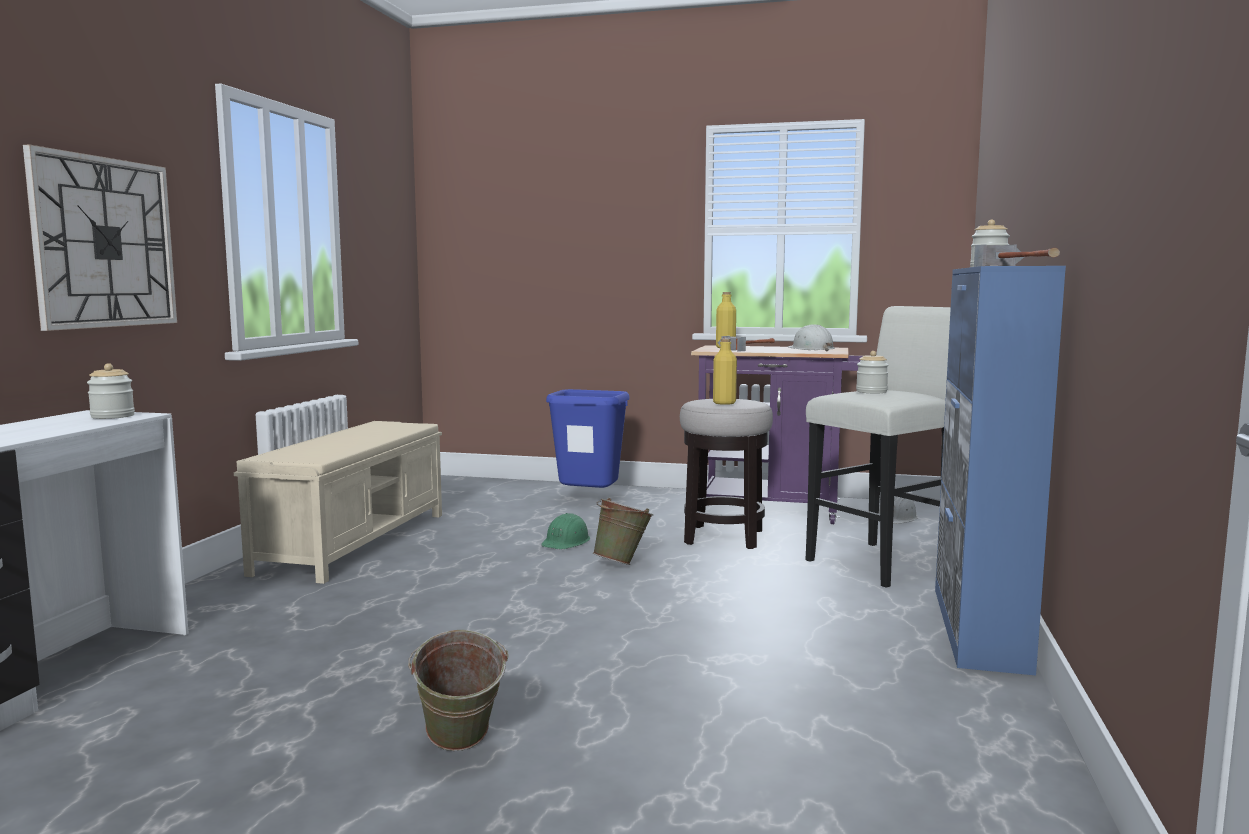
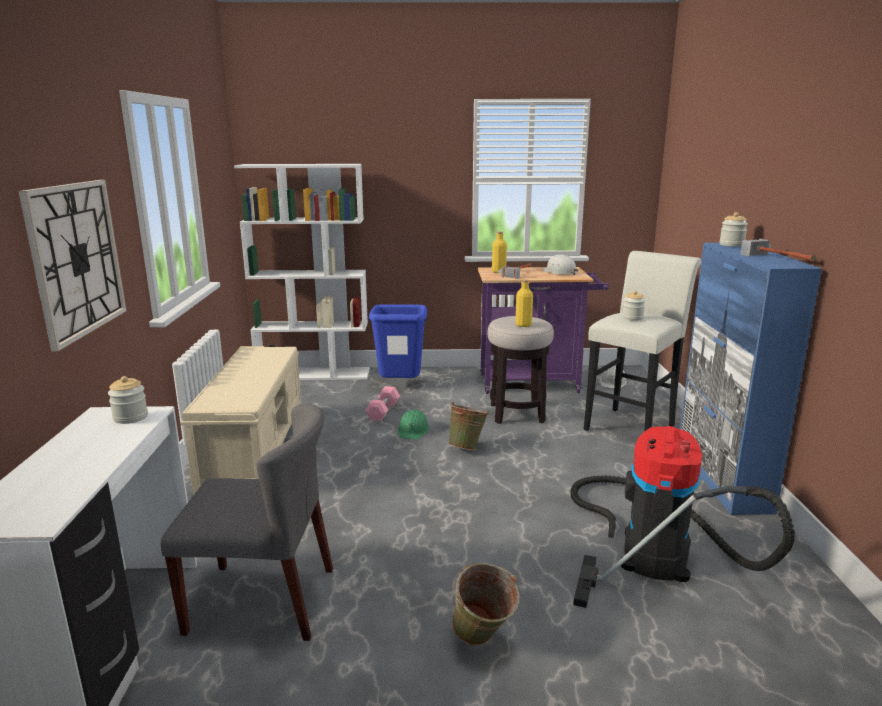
camera: 15 degrees left, 10 degrees up
none -> grey chair [161,403,333,641]
none -> white bookcase [234,164,370,380]
none -> pink dumbbell [365,386,400,421]
none -> vacuum cleaner [571,426,795,608]

